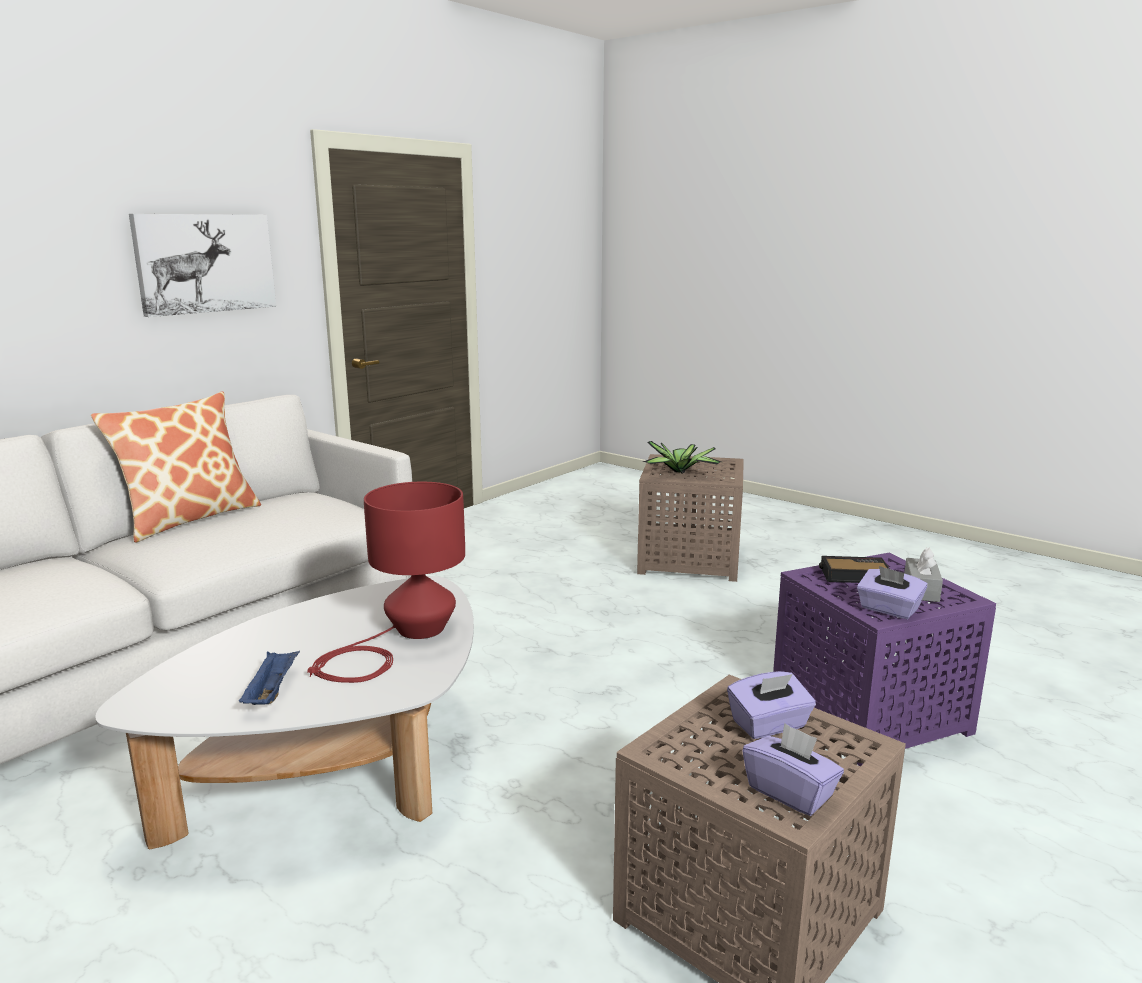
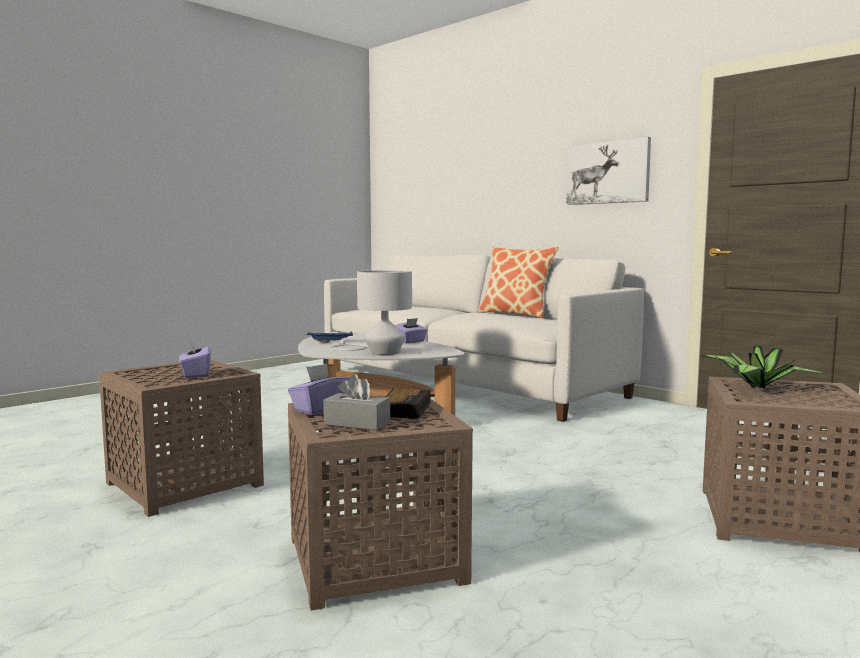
camera: 95 degrees right, 10 degrees down
red table lamp [307,482,465,683] -> grey table lamp [330,270,412,355]
purple tissue box [743,723,844,816] -> purple tissue box moved to [395,318,428,343]
purple side table [773,553,996,766] -> brown side table [288,396,473,611]

